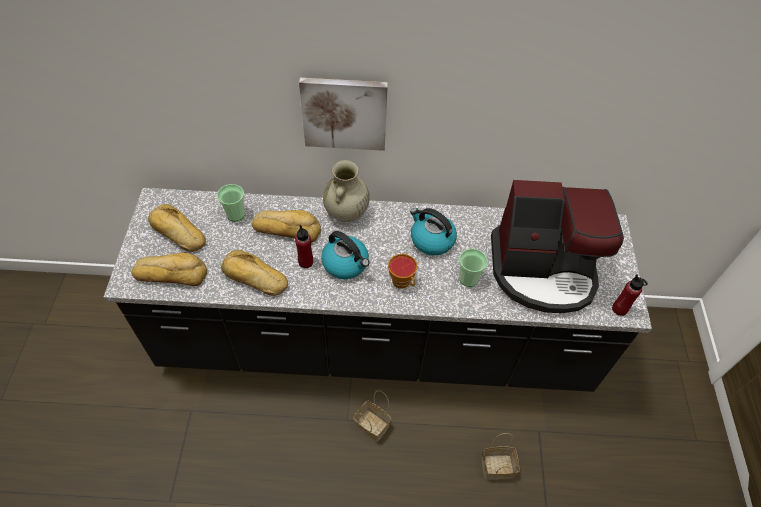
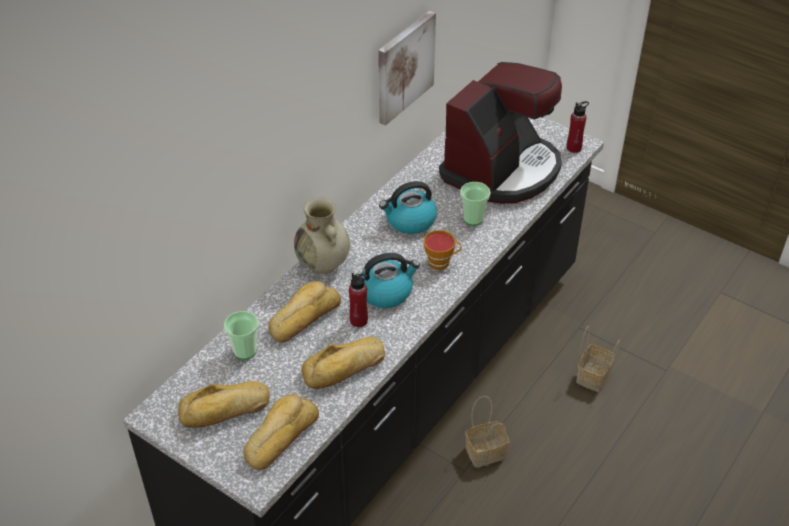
camera: 55 degrees left, 10 degrees down
picture [299,77,388,151] -> picture moved to [378,11,436,126]

